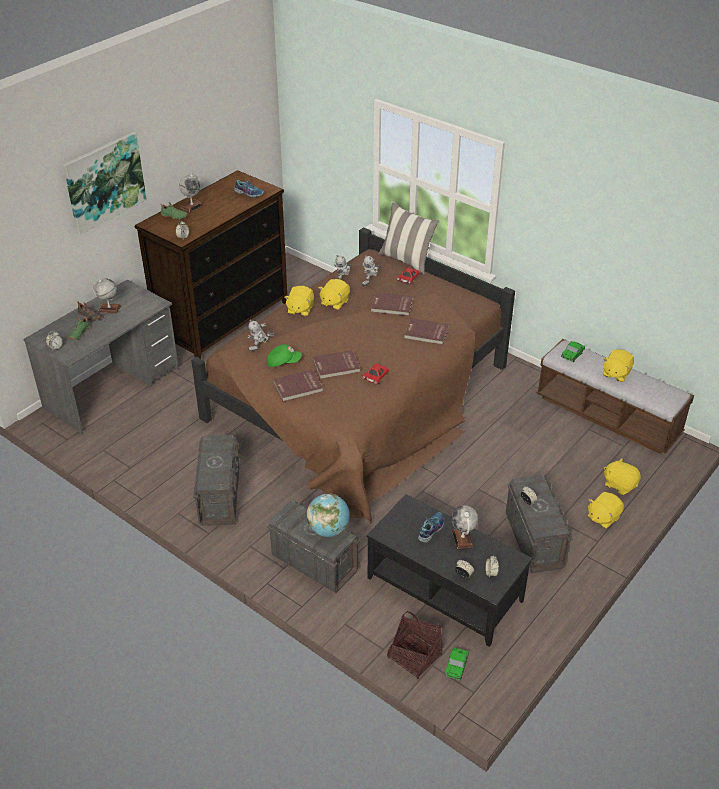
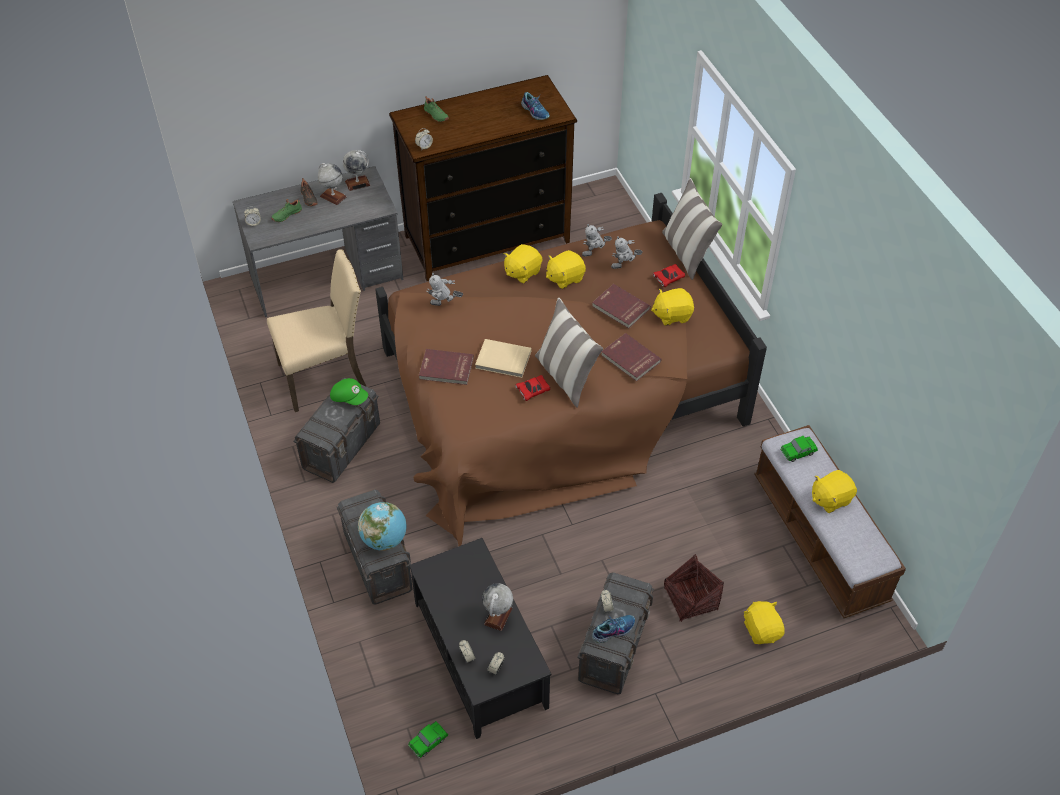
camera: 30 degrees right, 10 degrees up
picture [63,132,147,235] -> none
globe [179,174,204,212] -> globe moved to [343,150,371,191]
green cap [267,344,302,367] -> green cap moved to [330,378,368,405]
red book [313,350,360,379] -> beige book [475,339,532,378]
basket [387,611,443,680] -> basket moved to [664,554,724,622]
shoe [418,512,444,543] -> shoe moved to [592,613,635,643]
yellow plush toy [588,492,624,529] -> yellow plush toy moved to [651,288,694,326]
none -> beige chair [267,249,367,412]
none -> pillow [535,297,603,408]

